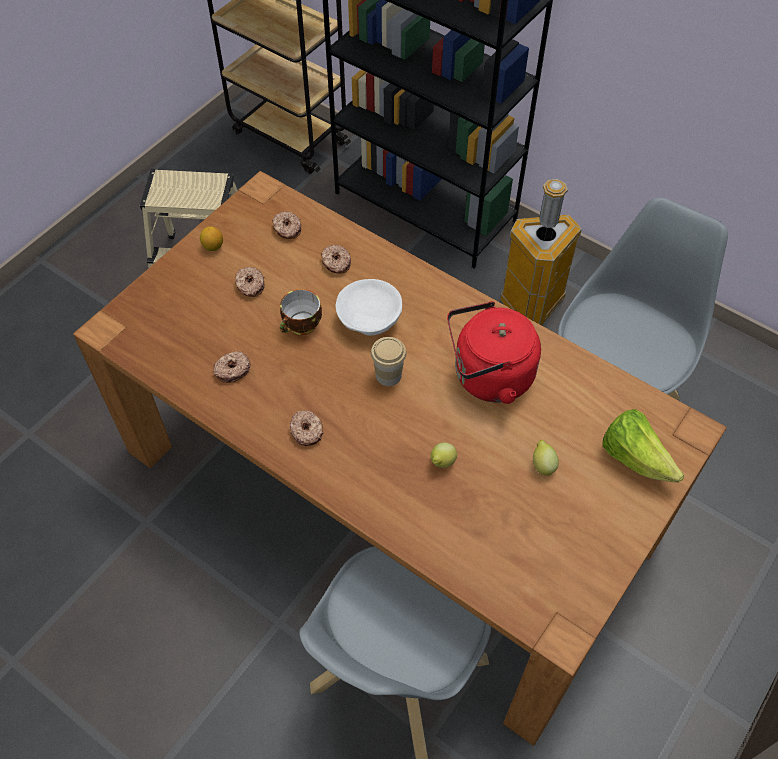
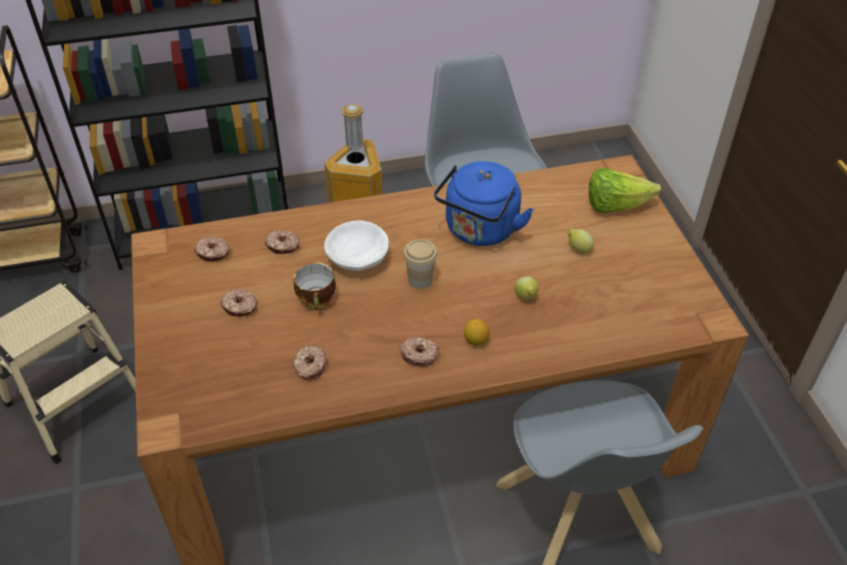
camera: 50 degrees left, 10 degrees down
lemon [200,226,223,251] -> lemon moved to [464,319,490,346]
red kettle [447,301,541,404] -> blue kettle [434,161,534,246]

